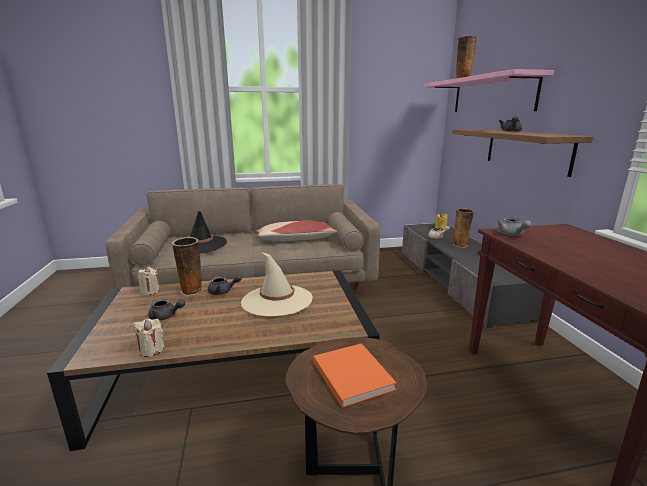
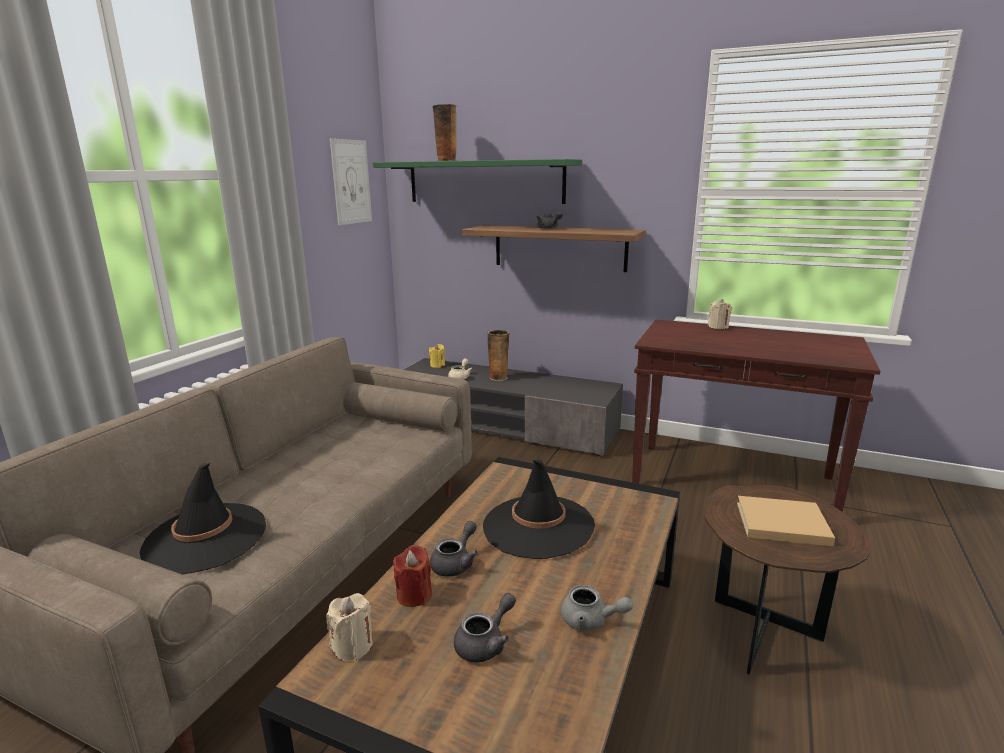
camera: 55 degrees left, 0 degrees up
beige candle [134,319,164,357] -> beige candle moved to [708,299,732,329]
vase [172,237,202,296] -> red candle [393,545,432,607]
beige hat [241,252,313,317] -> black hat [483,459,595,559]
pillow [257,221,337,241] -> none
orange book [313,343,397,408] -> beige book [737,496,835,546]
pink shelf [424,69,554,112] -> green shelf [373,159,582,204]
grey teapot [497,217,531,236] -> grey teapot moved to [561,585,633,631]
none -> picture [330,138,372,225]

